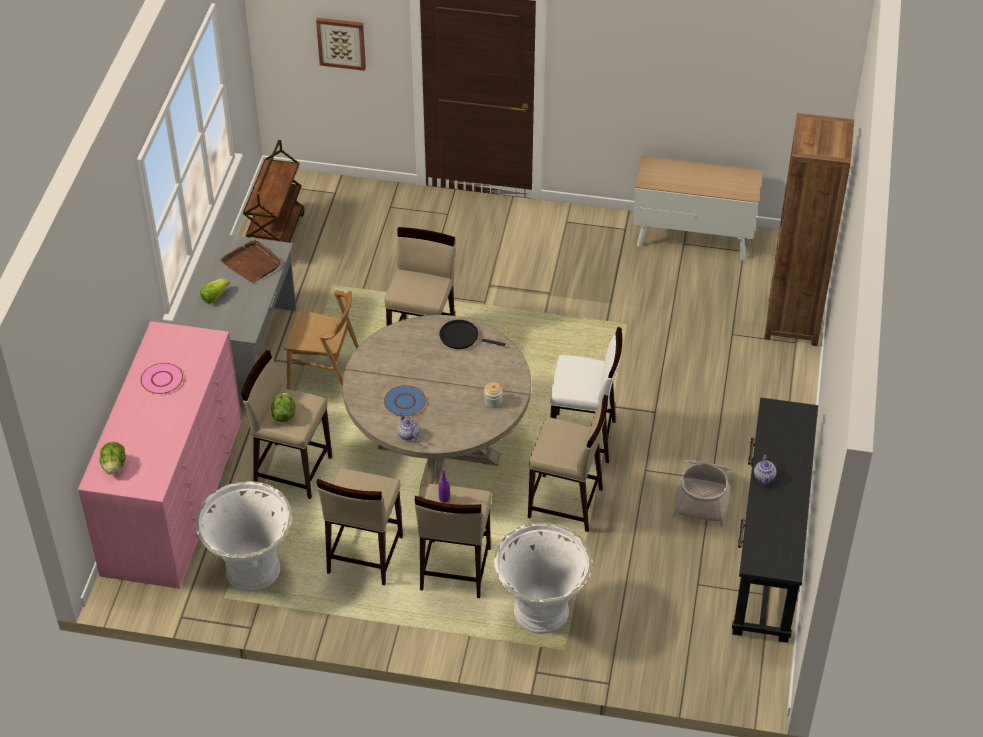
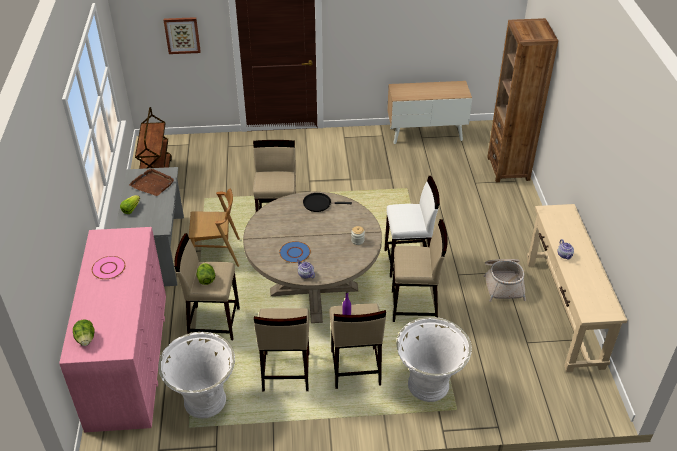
camera: 15 degrees left, 5 degrees down
black console table [732,398,818,643] -> beige console table [527,204,628,372]

